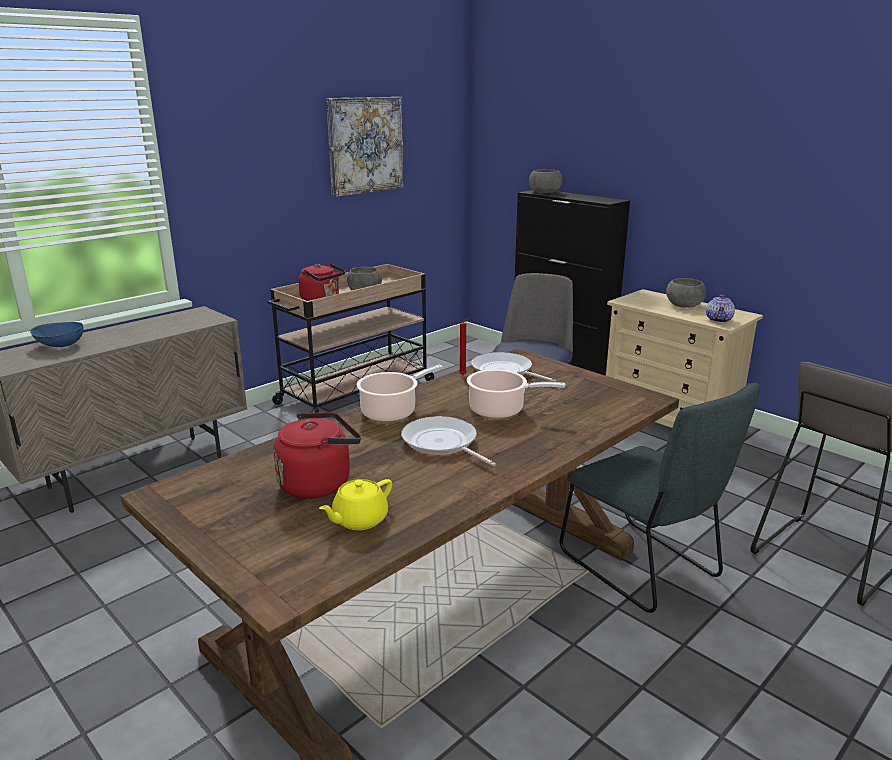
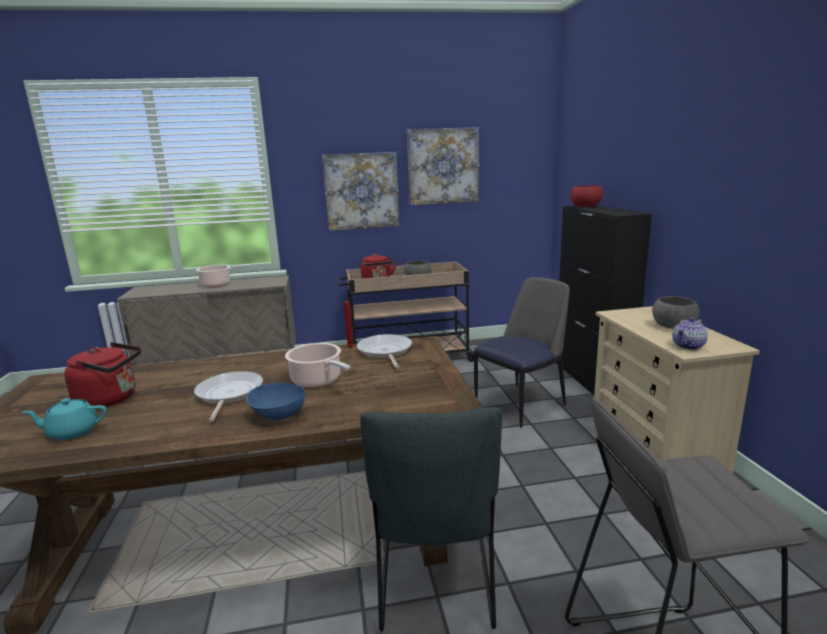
camera: 35 degrees right, 5 degrees down
blue bowl [30,322,83,347] -> blue bowl moved to [246,383,305,420]
yellow teapot [319,479,392,530] -> turquoise teapot [23,398,107,440]
cooking pot [356,365,443,422] -> cooking pot moved to [196,264,250,287]
grey bowl [529,169,562,193] -> red bowl [570,185,603,207]
none -> picture [322,152,400,230]

